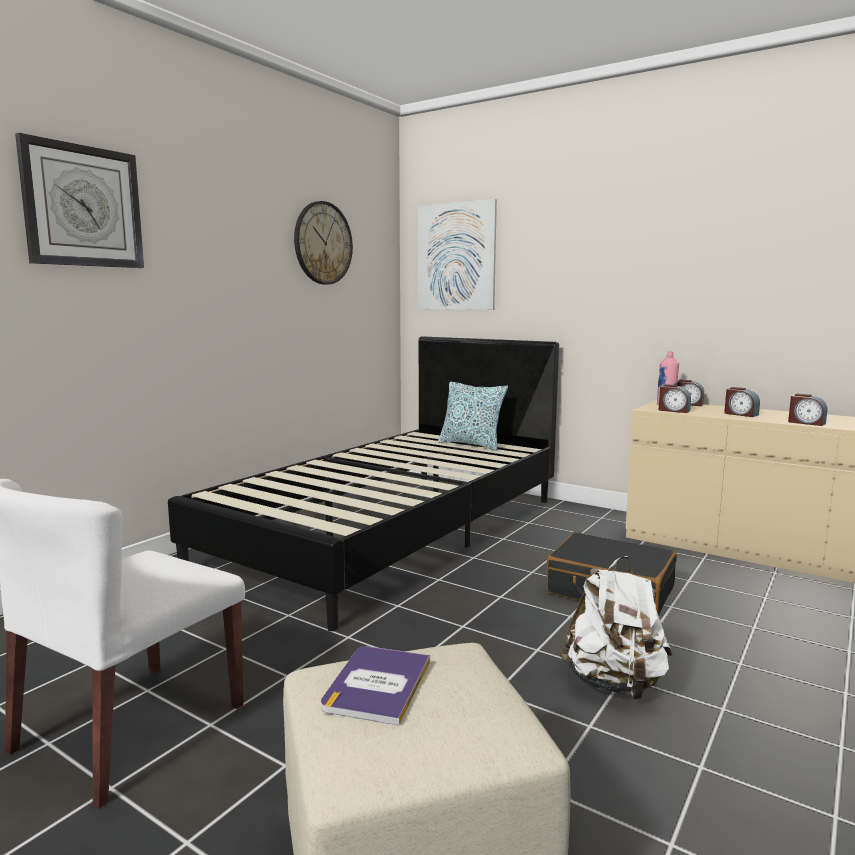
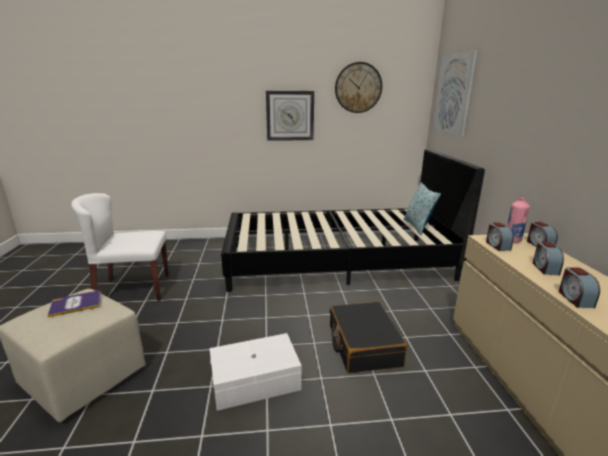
camera: 50 degrees right, 10 degrees up
wall clock [15,133,144,268] -> wall clock moved to [266,91,314,141]
white backpack [560,556,673,699] -> white storage box [210,333,302,411]

